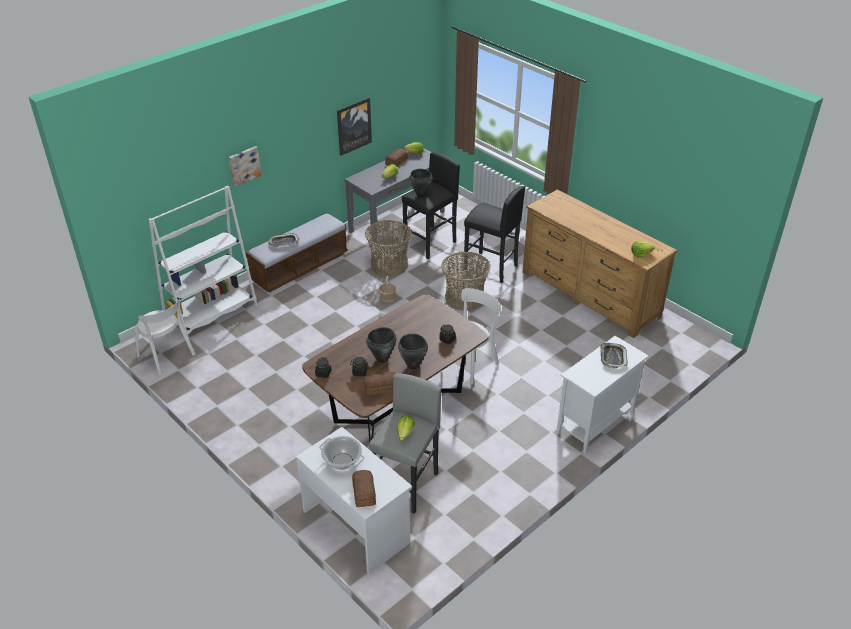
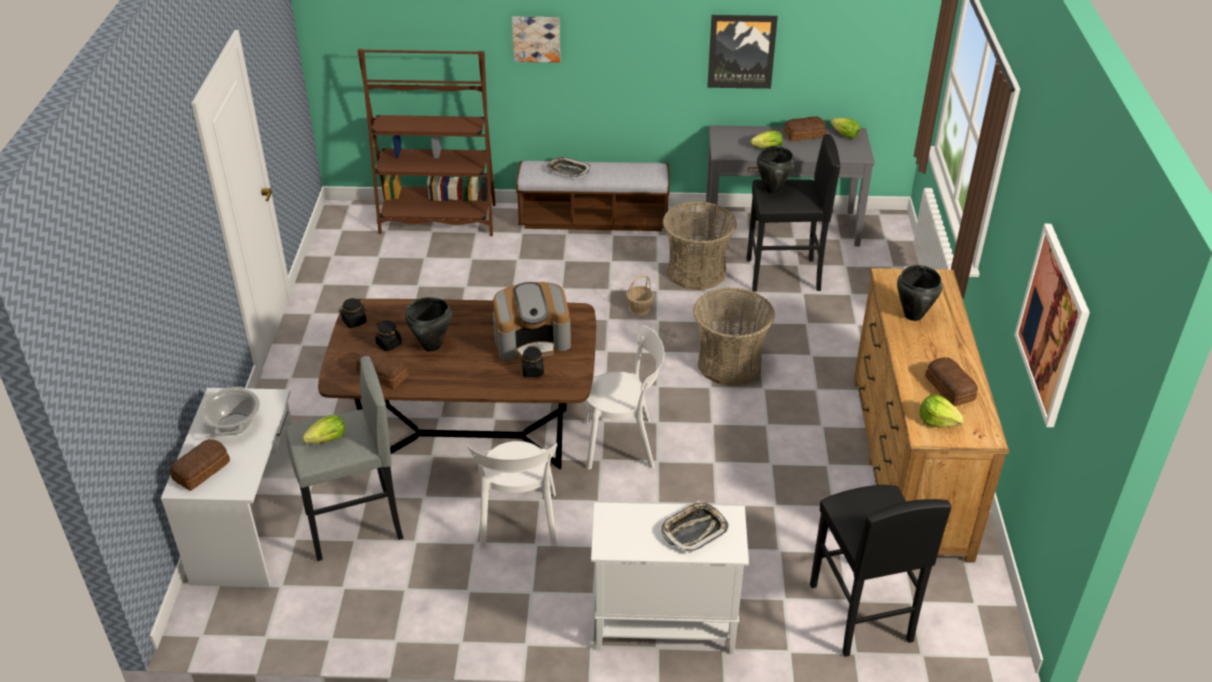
camera: 45 degrees right, 0 degrees up
white chair [135,293,195,376] -> white chair moved to [467,441,558,548]
white bookcase [149,186,258,338] -> brown bookcase [358,49,496,236]
black cooking pot [398,333,428,370] -> black cooking pot moved to [897,265,943,321]
black stool [464,186,525,283] -> black stool moved to [810,485,951,657]
none -> coffee machine [493,282,571,360]
none -> bread [925,358,978,406]
none -> picture [1014,224,1090,427]

